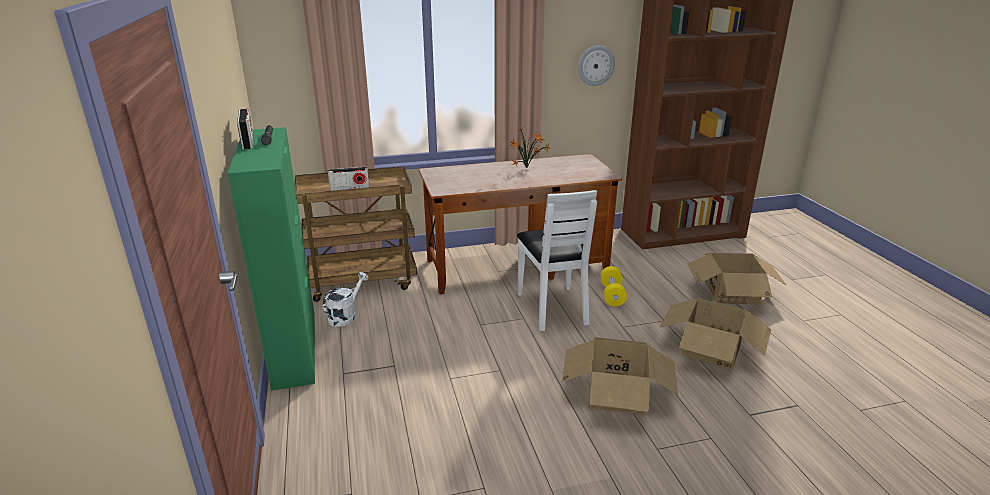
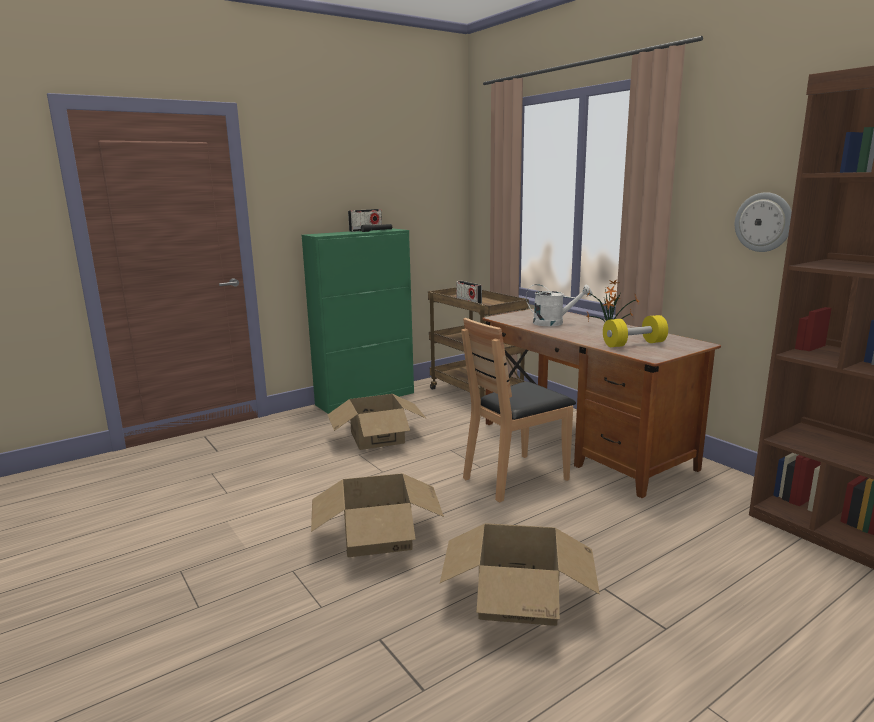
camera: 70 degrees right, 10 degrees down
white watering can [323,272,369,327] -> white watering can moved to [526,284,592,326]
white chair [517,190,597,331] -> brown chair [461,318,576,502]
yellow dumbbell [601,266,627,306] -> yellow dumbbell moved to [603,315,668,347]
cardboard box [688,253,787,305] -> cardboard box moved to [328,394,427,450]

